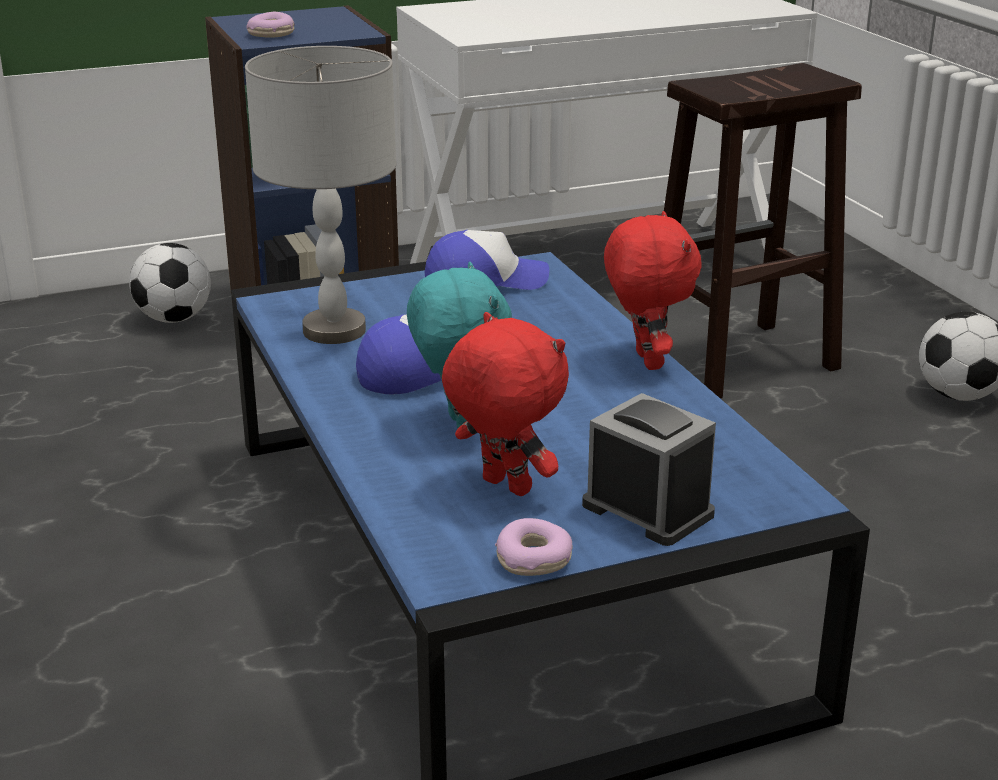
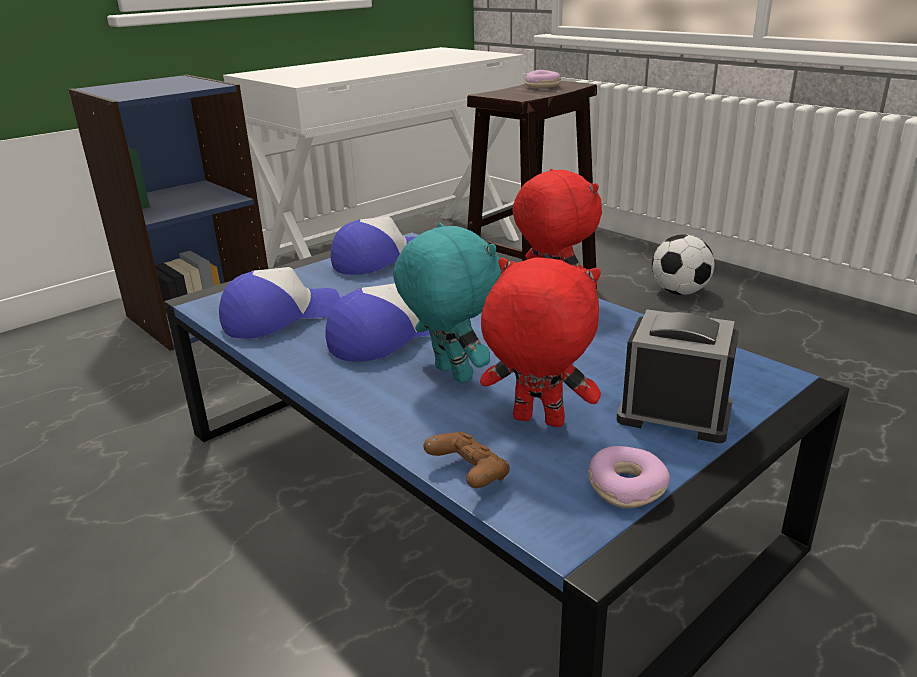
camera: 20 degrees left, 0 degrees up
football [129,243,211,323] -> none
grey table lamp [245,46,396,344] -> cap [219,267,340,338]
donut [246,12,295,38] -> donut moved to [525,70,561,88]
none -> brown game controller [423,432,510,488]

